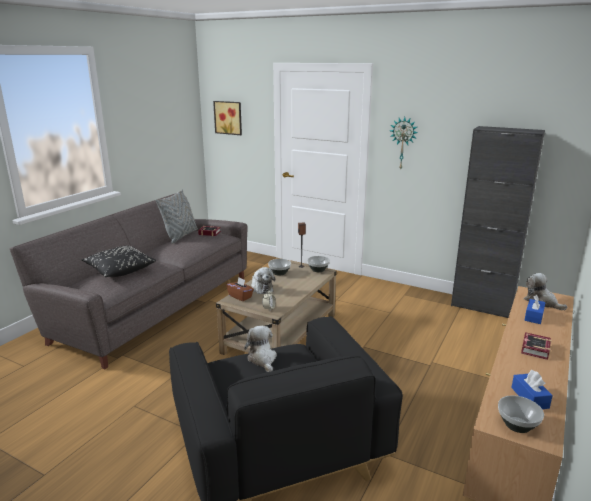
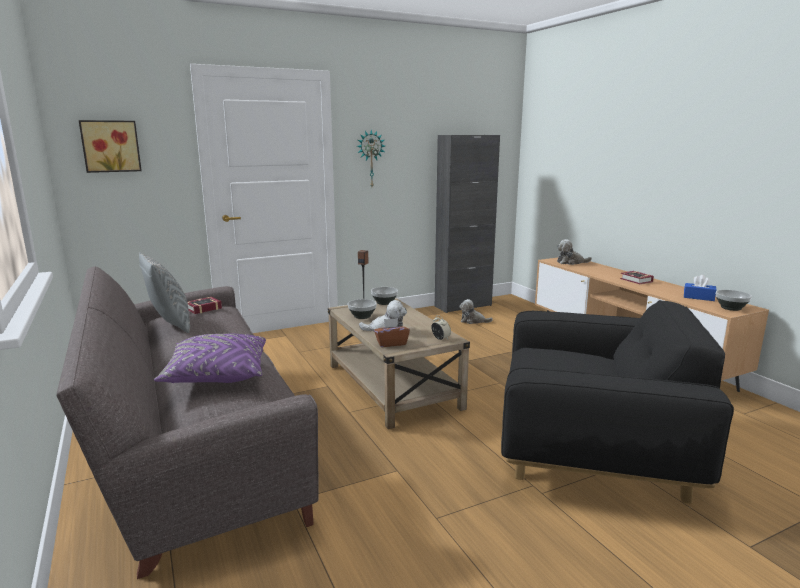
camera: 55 degrees left, 5 degrees down
black pillow [82,246,156,277] -> purple pillow [154,334,266,383]
plush toy [244,326,277,372] -> plush toy moved to [460,299,493,324]
blue tissue box [525,295,546,324] -> none

